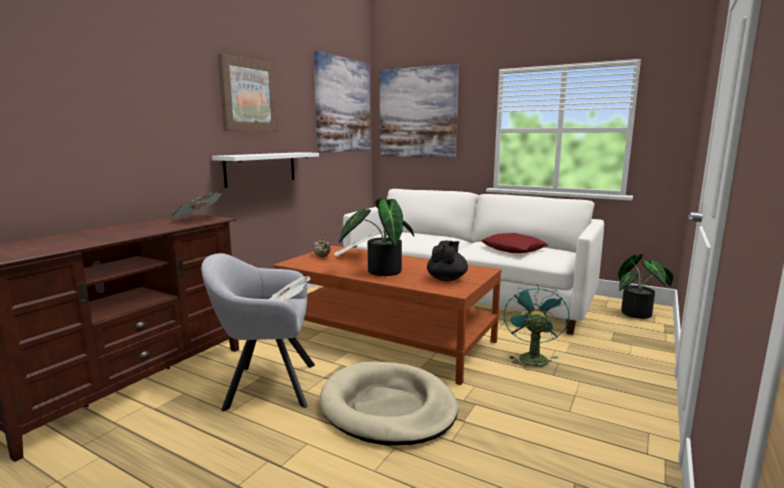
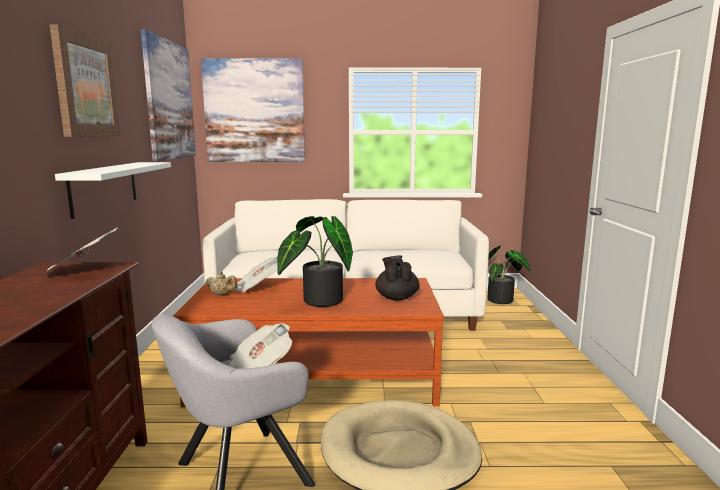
camera: 30 degrees left, 0 degrees up
red pillow [481,233,548,253] -> none
turquoise fan [504,284,569,370] -> none

